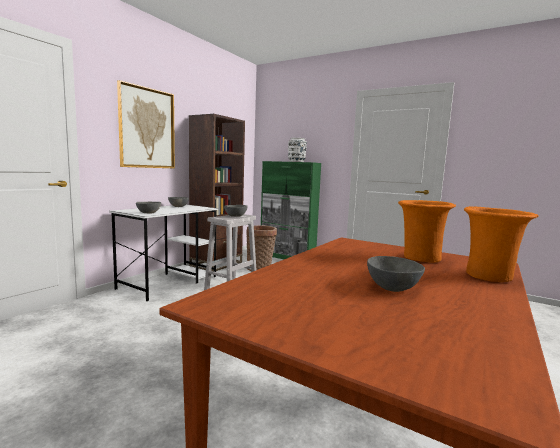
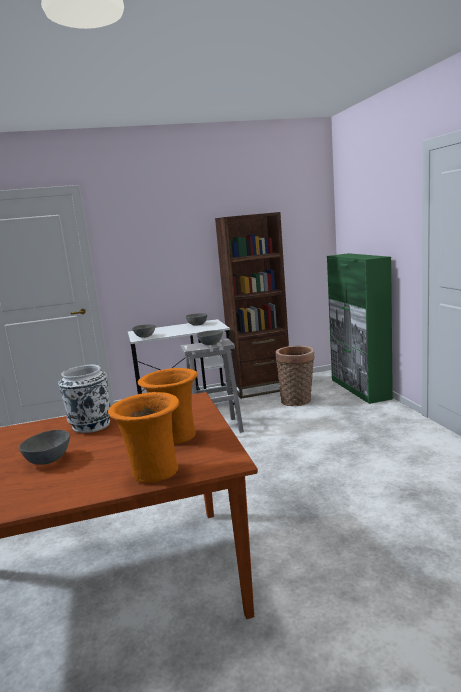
camera: 45 degrees right, 5 degrees up
picture [117,80,175,168] -> none
white vase [288,138,307,162] -> white vase moved to [58,365,111,433]

